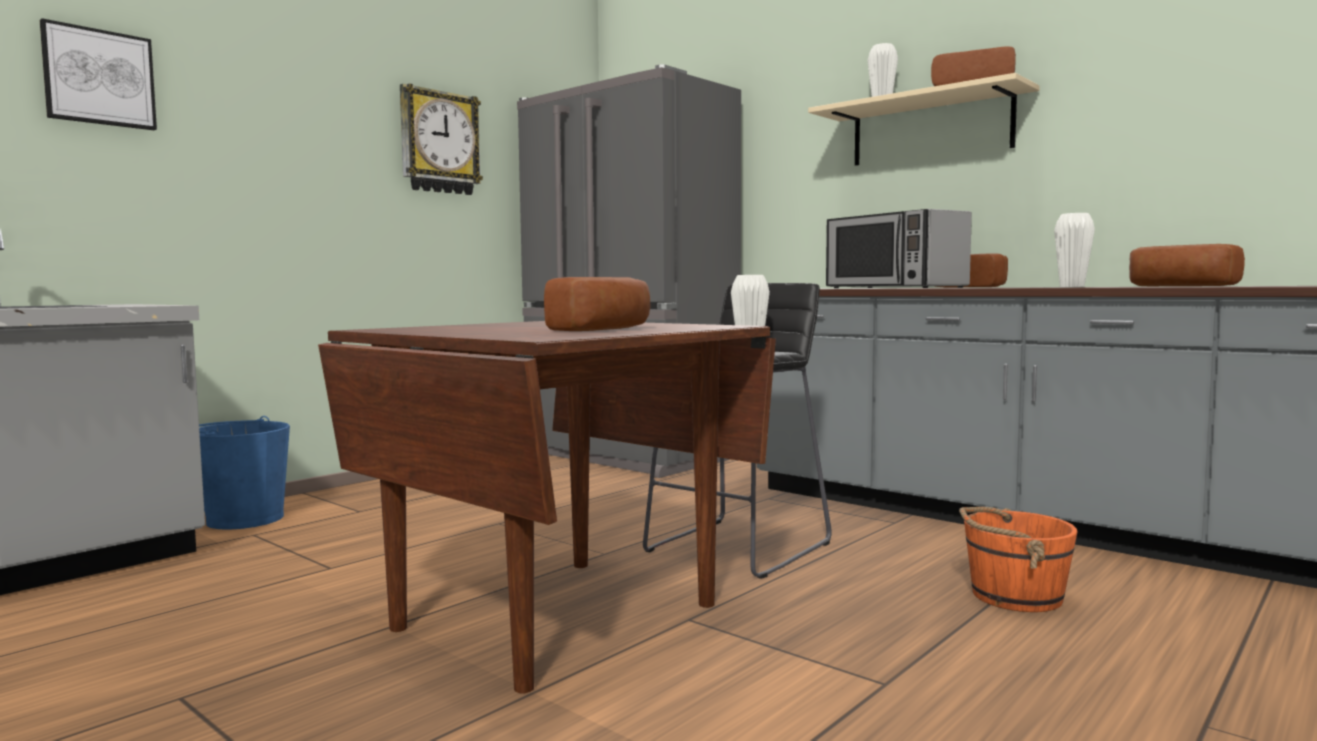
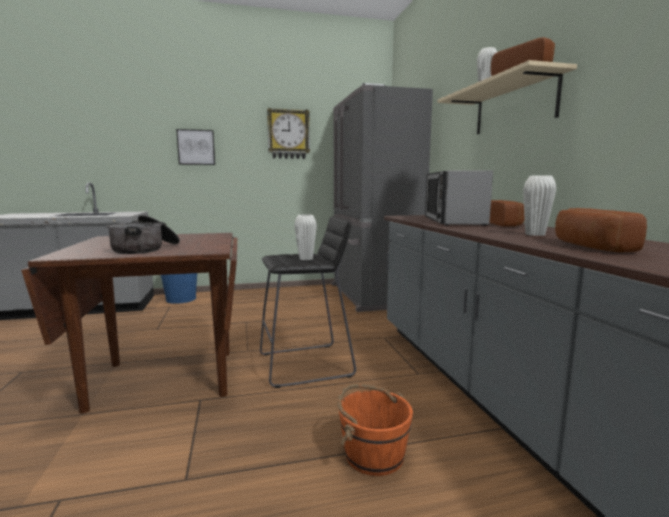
camera: 35 degrees right, 5 degrees up
picture [40,18,157,130] -> picture moved to [176,129,215,165]
bread [544,277,650,331] -> cooking pot [107,215,180,254]

